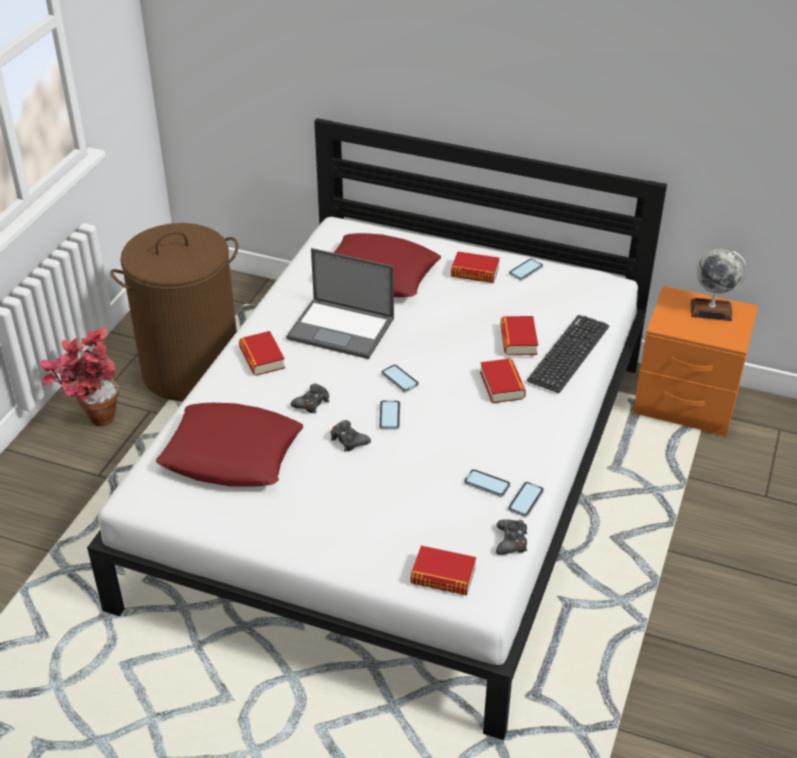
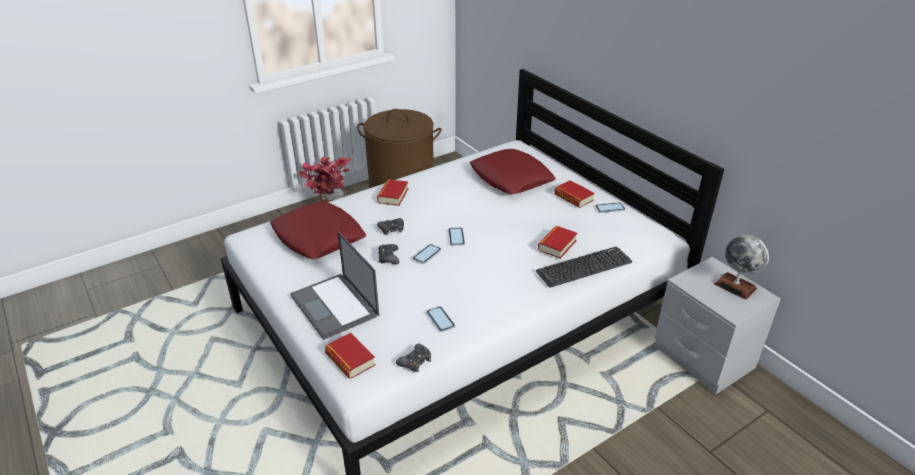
camera: 35 degrees right, 5 degrees down
laptop [286,248,394,359] -> laptop moved to [290,231,379,340]
book [480,358,526,403] -> none
phone [508,482,544,517] -> none
orange nightstand [633,286,758,436] -> grey nightstand [654,257,781,395]

